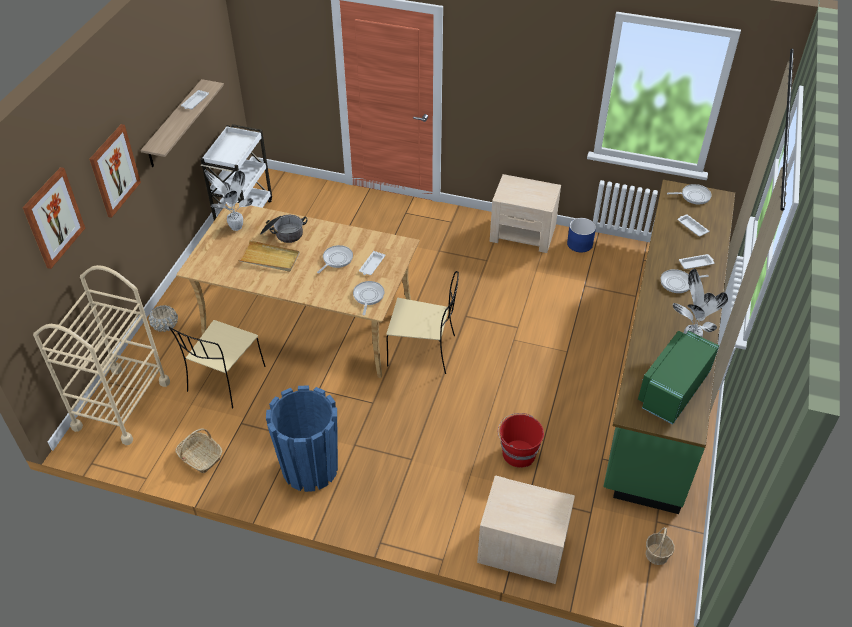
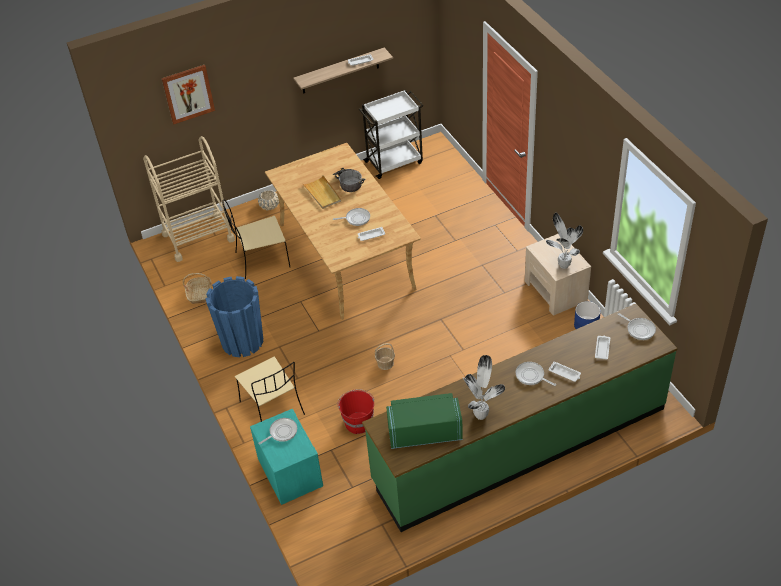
camera: 50 degrees right, 0 degrees up
picture [89,124,141,218] -> none
potted plant [205,170,253,231] -> potted plant moved to [546,213,583,269]
frying pan [353,281,385,316] -> frying pan moved to [258,418,297,445]
beige chair [386,271,459,374] -> beige chair moved to [235,356,305,422]
beige nightstand [477,476,575,584] -> turquoise nightstand [250,409,323,505]
basket [646,527,675,565] -> basket moved to [375,343,395,370]

